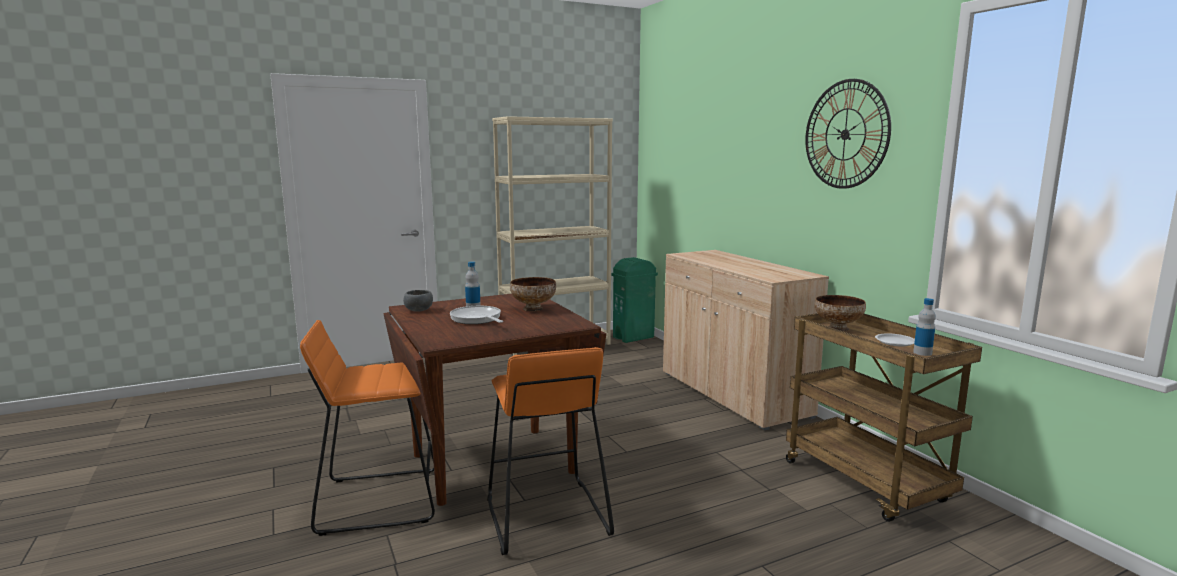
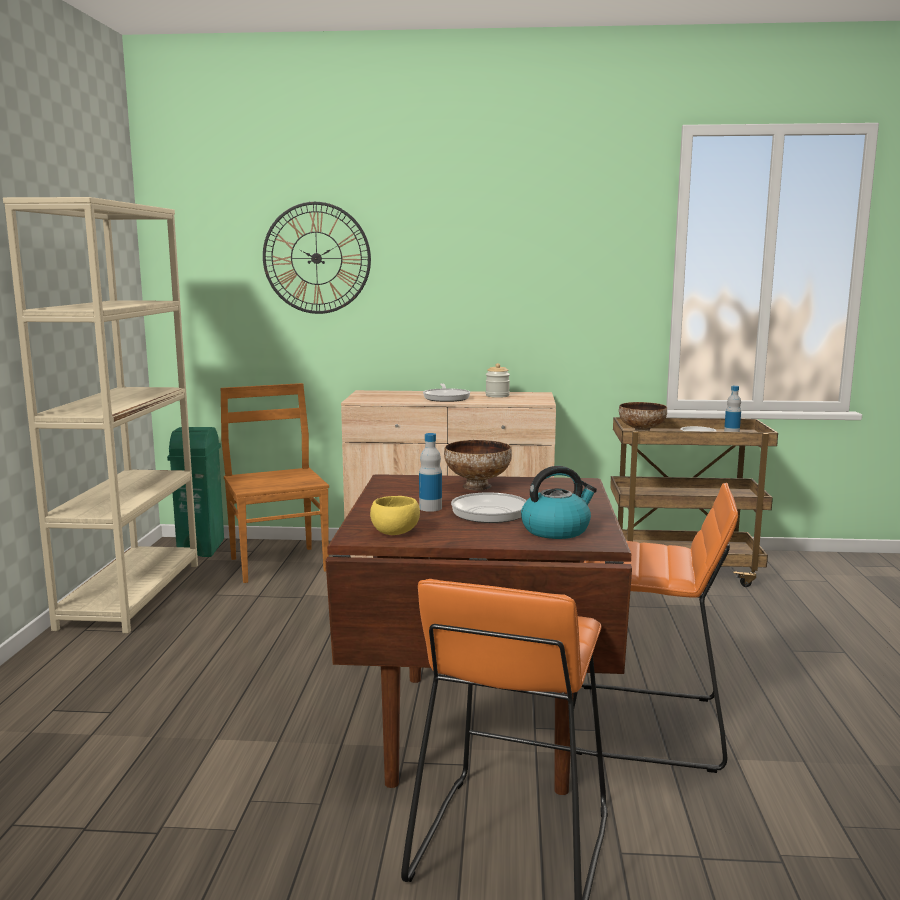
camera: 60 degrees left, 0 degrees up
grey bowl [403,290,433,312] -> yellow bowl [370,496,420,535]
wall clock [805,79,891,189] -> wall clock moved to [263,202,371,314]
none -> brown chair [220,383,329,583]
none -> frying pan [423,383,470,402]
none -> jar [486,363,510,398]
none -> kettle [521,466,597,539]

